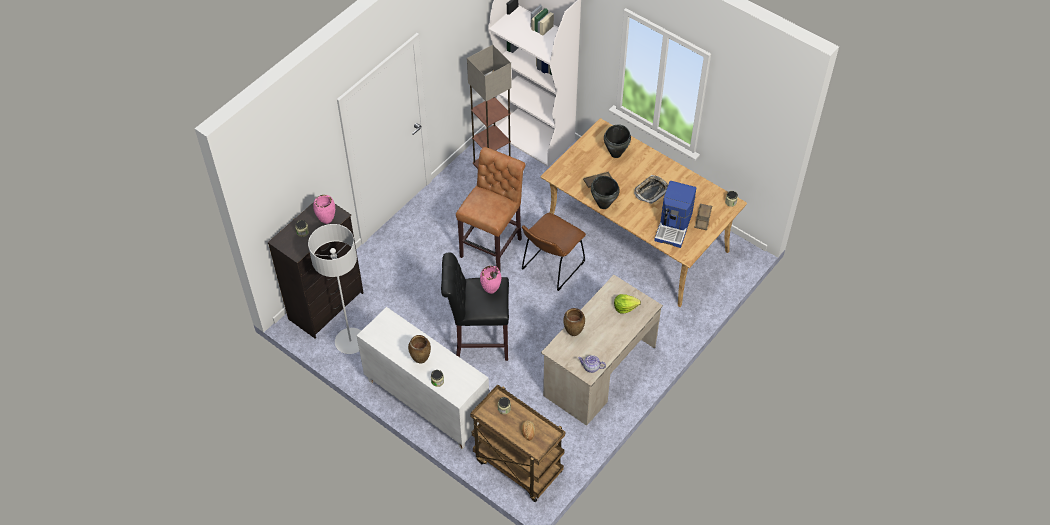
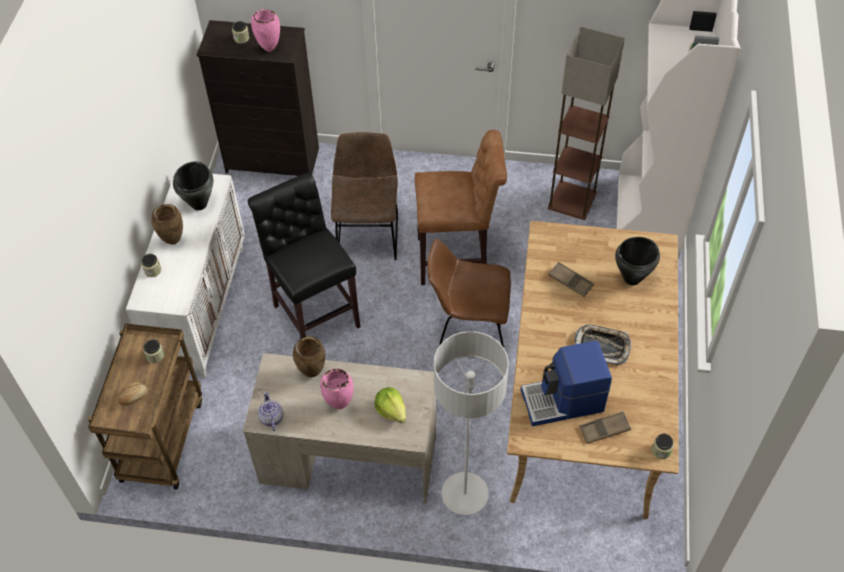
camera: 60 degrees right, 0 degrees up
grey floor lamp [308,224,361,354] -> grey floor lamp moved to [434,331,509,515]
pink vase [480,266,501,294] -> pink vase moved to [320,368,354,409]
black cooking pot [591,176,620,209] -> black cooking pot moved to [173,161,213,210]
none -> brown chair [331,132,398,260]

